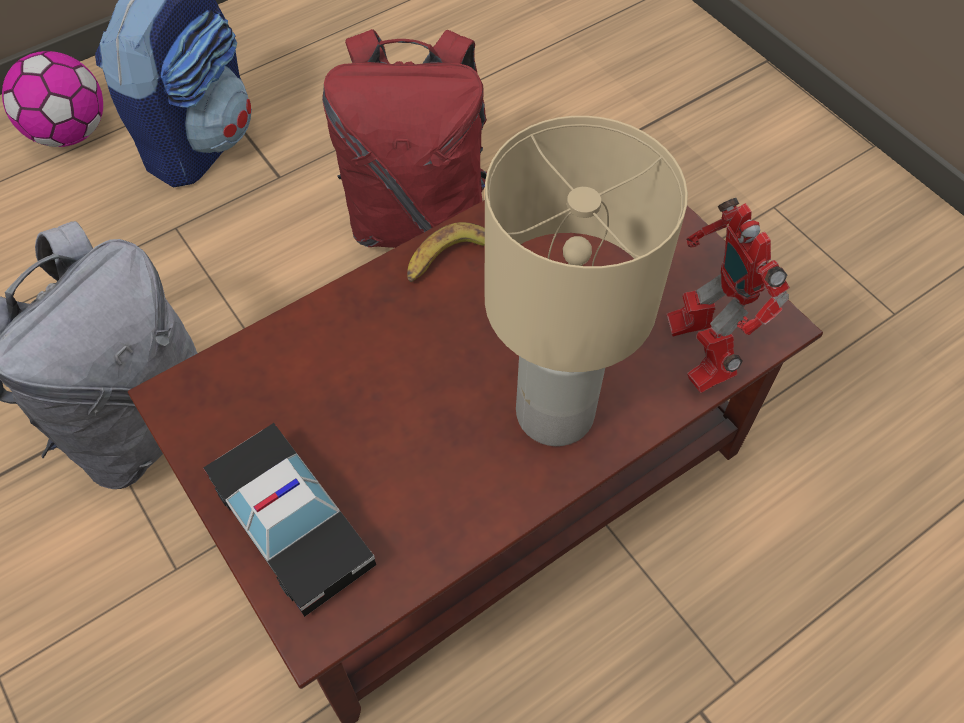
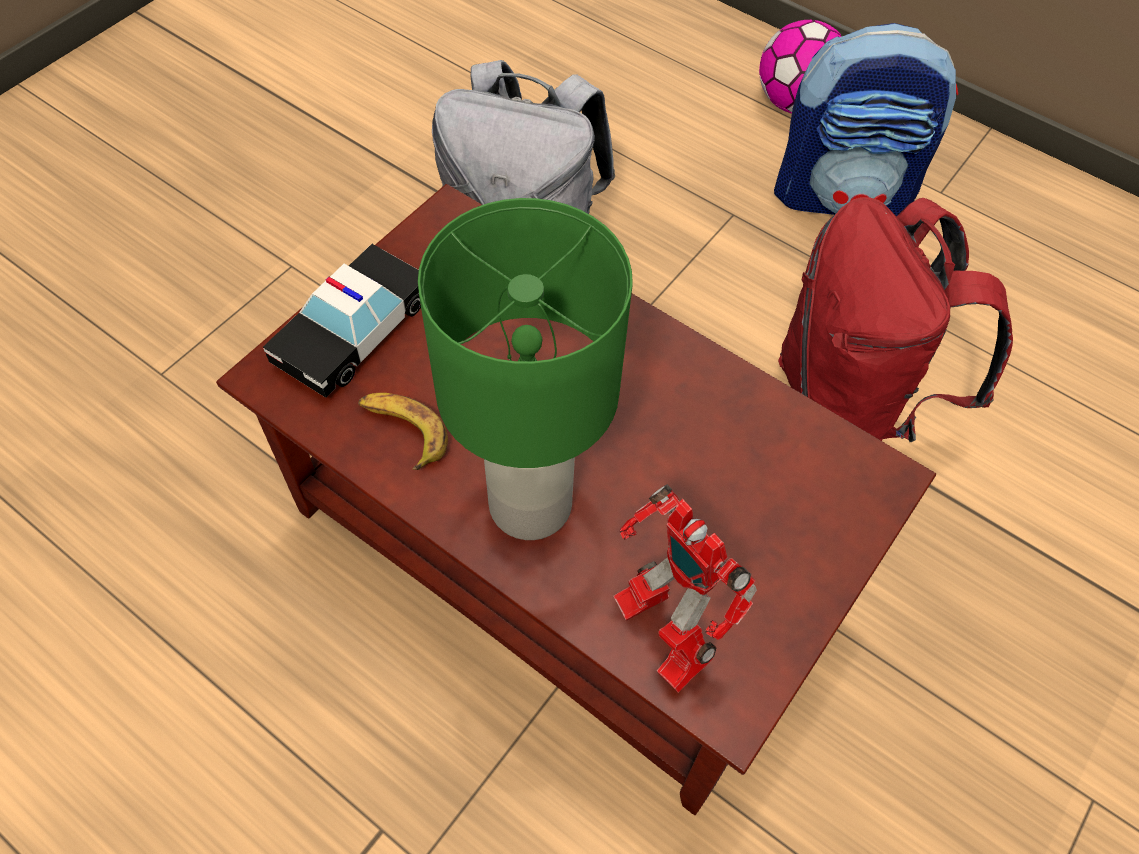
camera: 70 degrees right, 0 degrees up
banana [407,222,485,282] -> banana moved to [358,393,448,470]
beige table lamp [485,116,688,446] -> green table lamp [418,198,633,540]
toy robot [667,198,790,393] -> toy robot turned 90 degrees counterclockwise [613,484,757,693]

